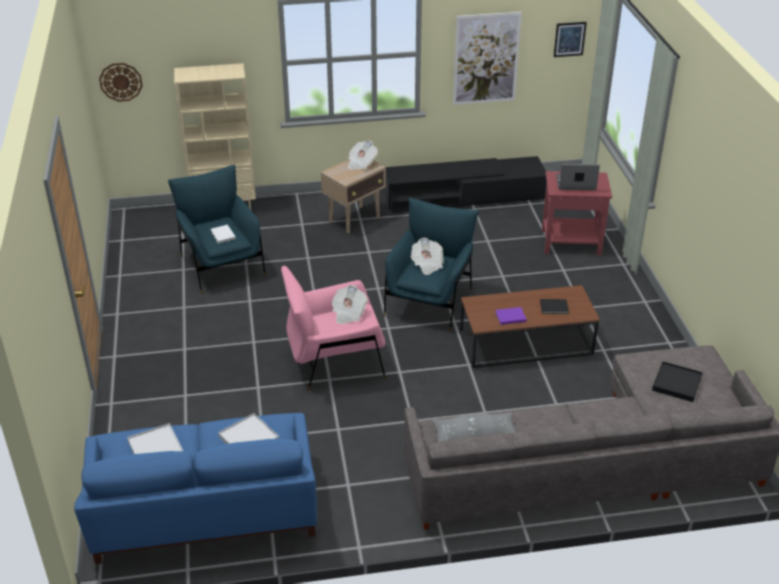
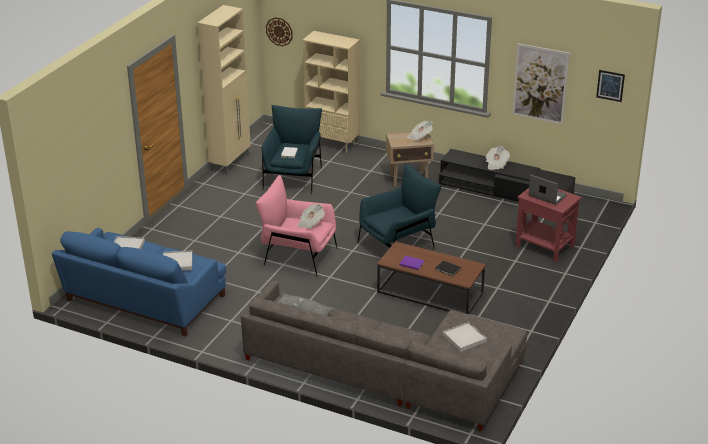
camera: 35 degrees right, 5 degrees down
newspaper [411,238,444,275] -> newspaper moved to [486,146,510,170]
black tray [652,361,703,402] -> white tray [443,322,487,352]
none -> beige cabinet [197,5,251,175]

